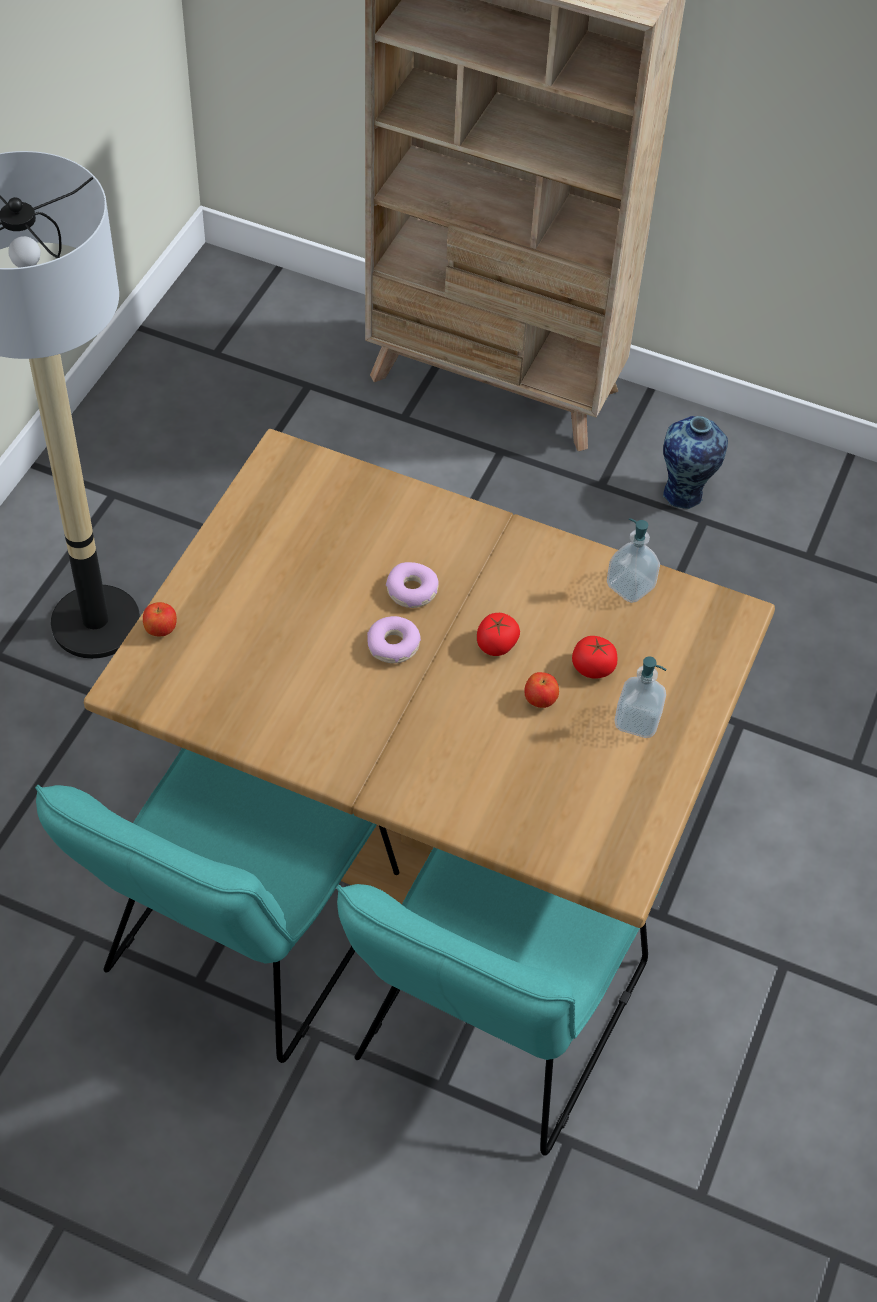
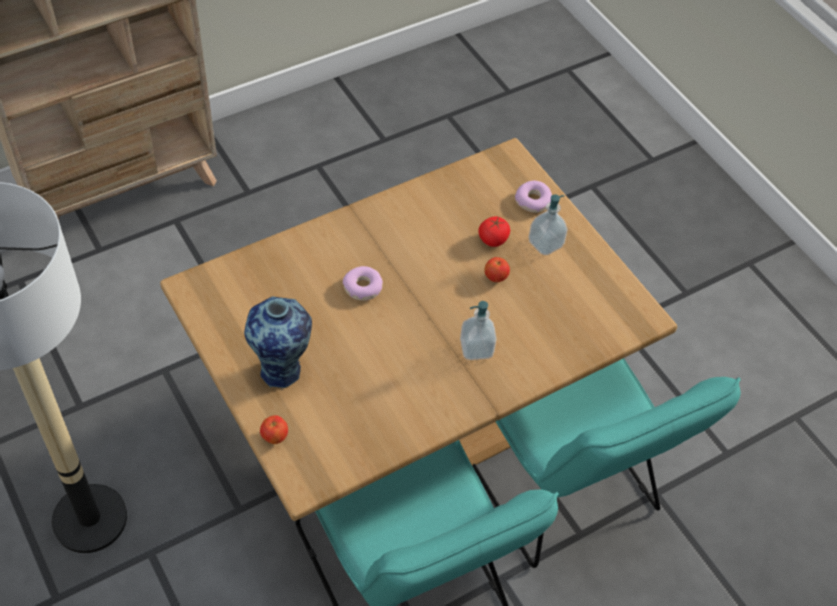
camera: 55 degrees left, 0 degrees up
donut [367,616,421,663] -> donut moved to [515,181,552,213]
tomato [477,613,520,656] -> none
soap dispenser [607,518,660,603] -> soap dispenser moved to [460,301,496,360]
vase [663,416,728,509] -> vase moved to [244,297,312,390]

